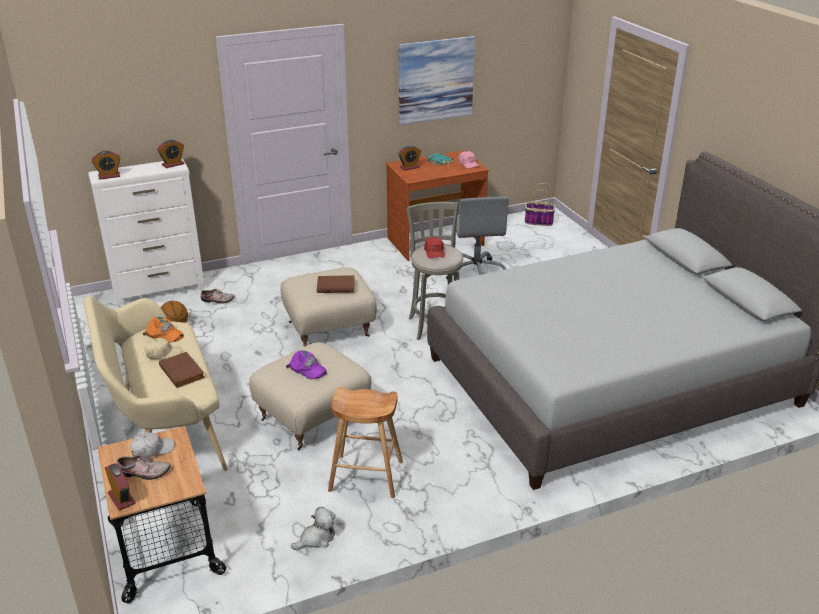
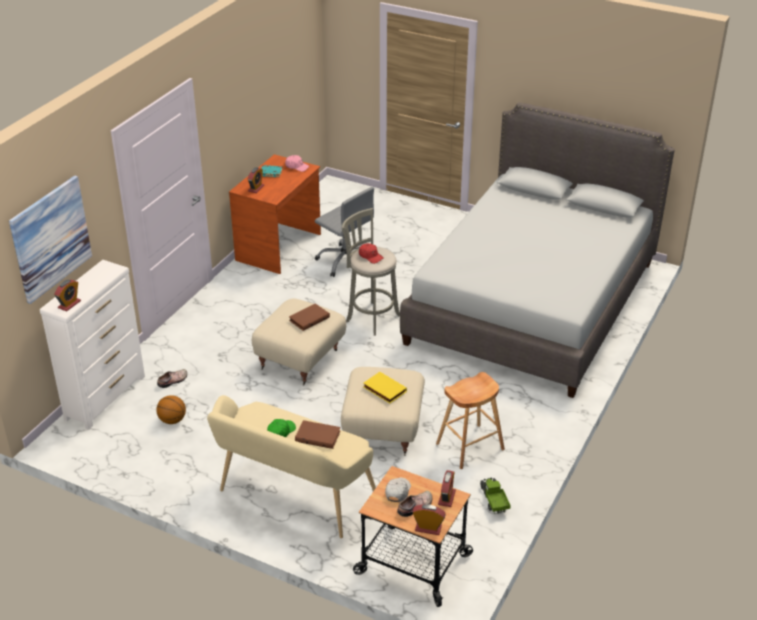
camera: 40 degrees left, 5 degrees up
orange cap [142,317,184,343] -> none
beige cap [144,337,181,359] -> green cap [267,419,296,437]
alarm clock [157,140,185,168] -> alarm clock moved to [438,470,456,507]
purple cap [286,350,327,379] -> yellow book [363,372,407,403]
plush toy [291,507,336,550] -> toy truck [480,478,511,514]
picture [399,36,475,125] -> picture moved to [9,176,92,304]
basket [525,183,556,226] -> none

